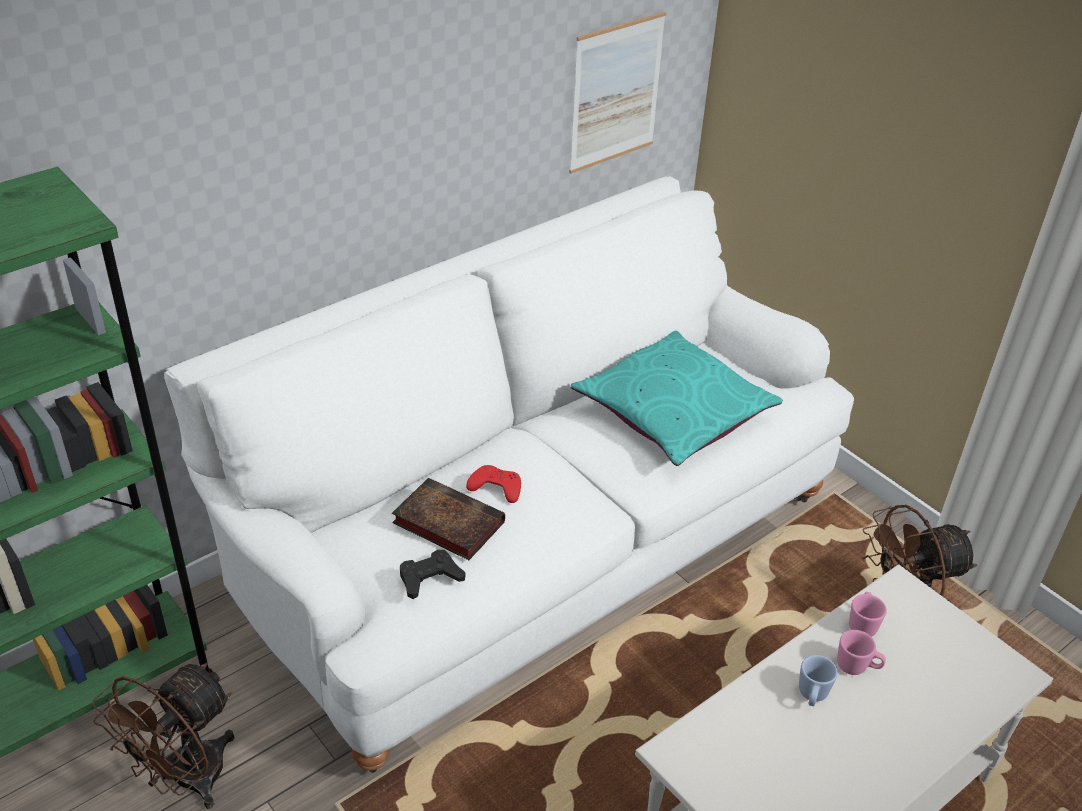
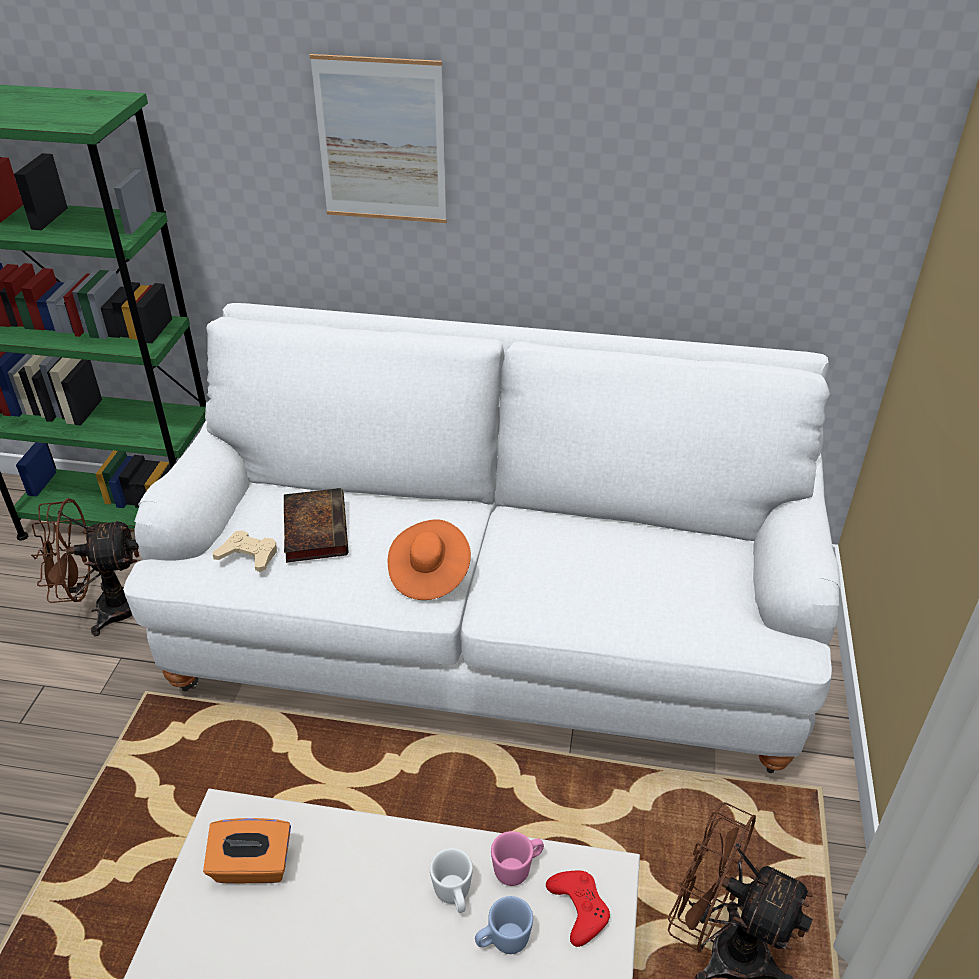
camera: 50 degrees right, 0 degrees up
black game controller [400,550,466,599] -> beige game controller [213,531,277,572]
red game controller [466,465,521,503] -> red game controller moved to [546,871,610,947]
picture [569,12,667,174] -> picture moved to [310,54,447,223]
turquoise pillow [571,330,783,466] -> none
blue mug [799,655,838,706] -> blue mug moved to [475,896,533,954]
pink mug [837,630,886,675] -> white mug [430,848,473,913]
none -> orange tissue box [203,818,291,884]
none -> orange hat [388,519,471,600]

